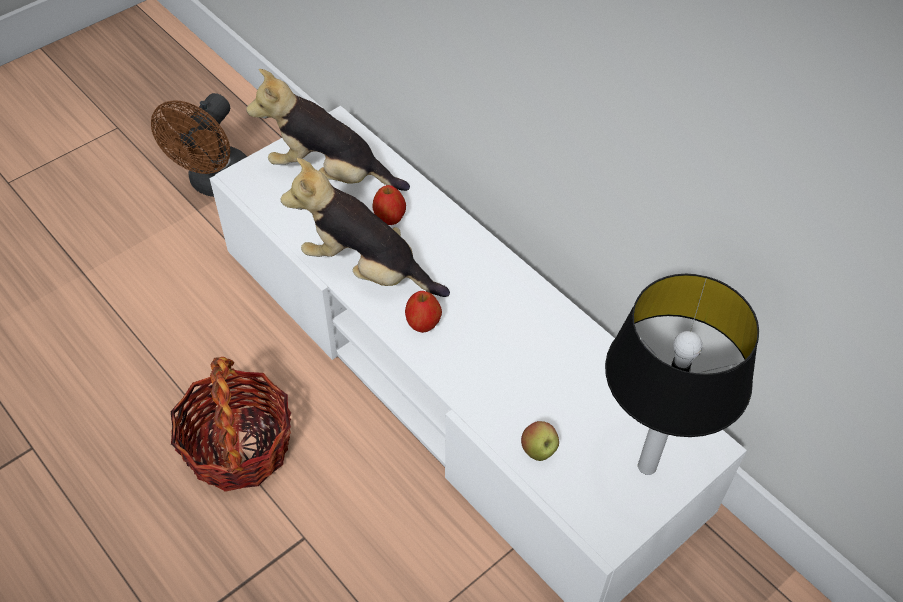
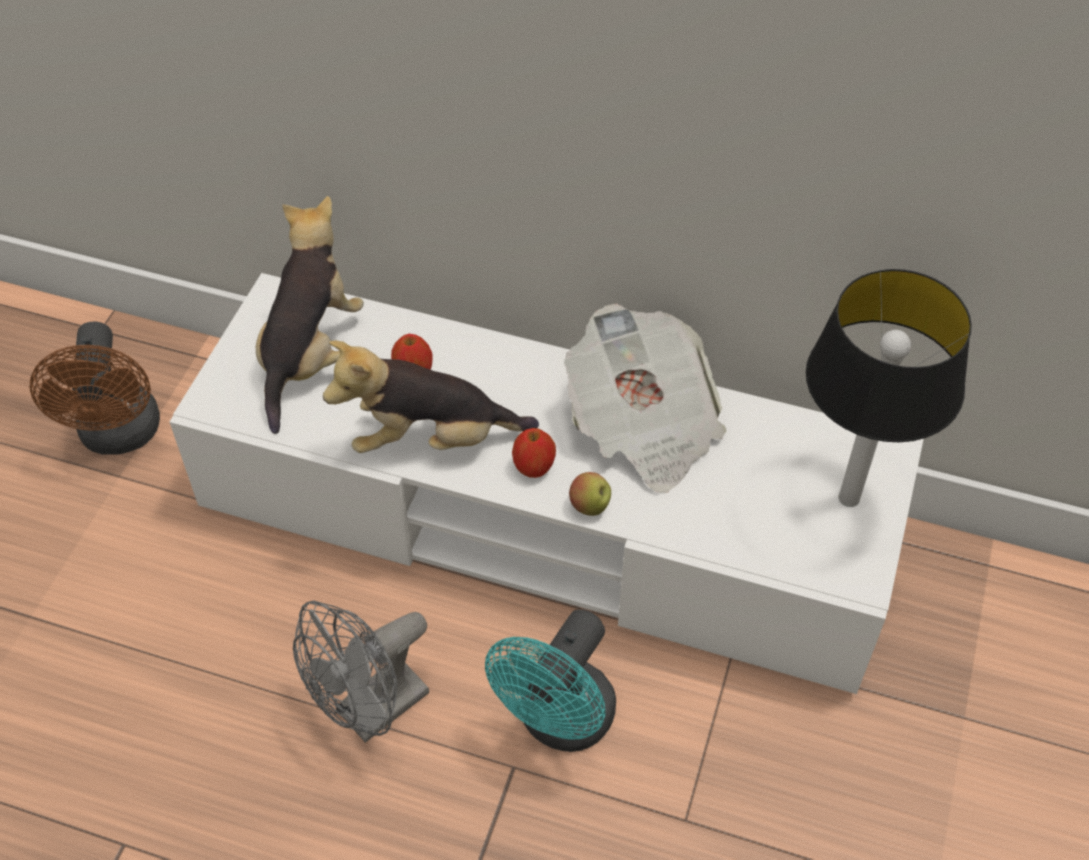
camera: 30 degrees left, 0 degrees up
basket [170,357,291,492] -> grey fan [293,601,429,743]
plush toy [246,69,410,191] -> plush toy turned 120 degrees clockwise [256,196,364,434]
apple [521,421,559,461] -> apple moved to [569,472,611,516]
none -> turquoise fan [485,610,616,752]
none -> newspaper [564,303,727,493]

